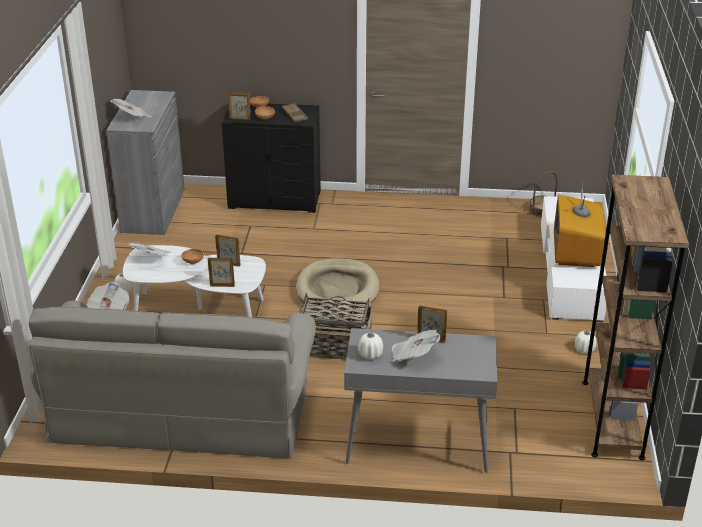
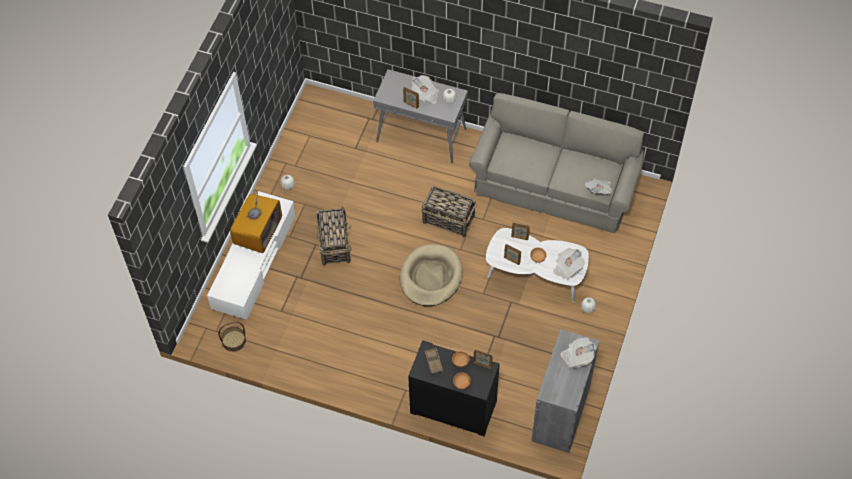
camera: 165 degrees left, 25 degrees up
brown bookcase [582,175,689,460] -> none
none -> basket [316,206,351,266]

